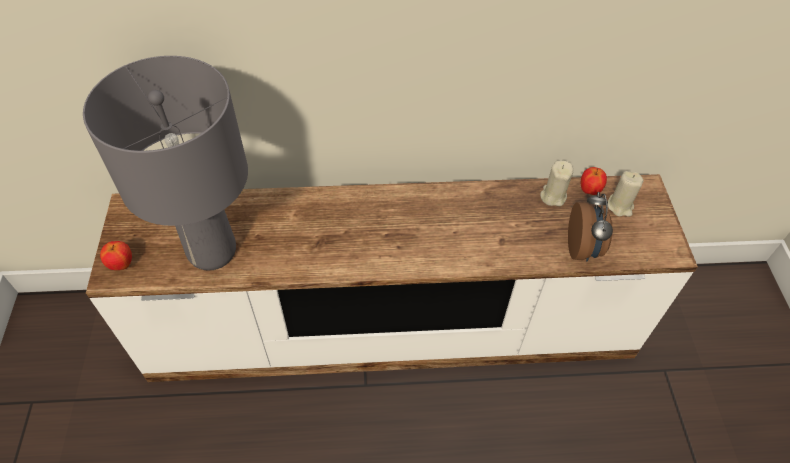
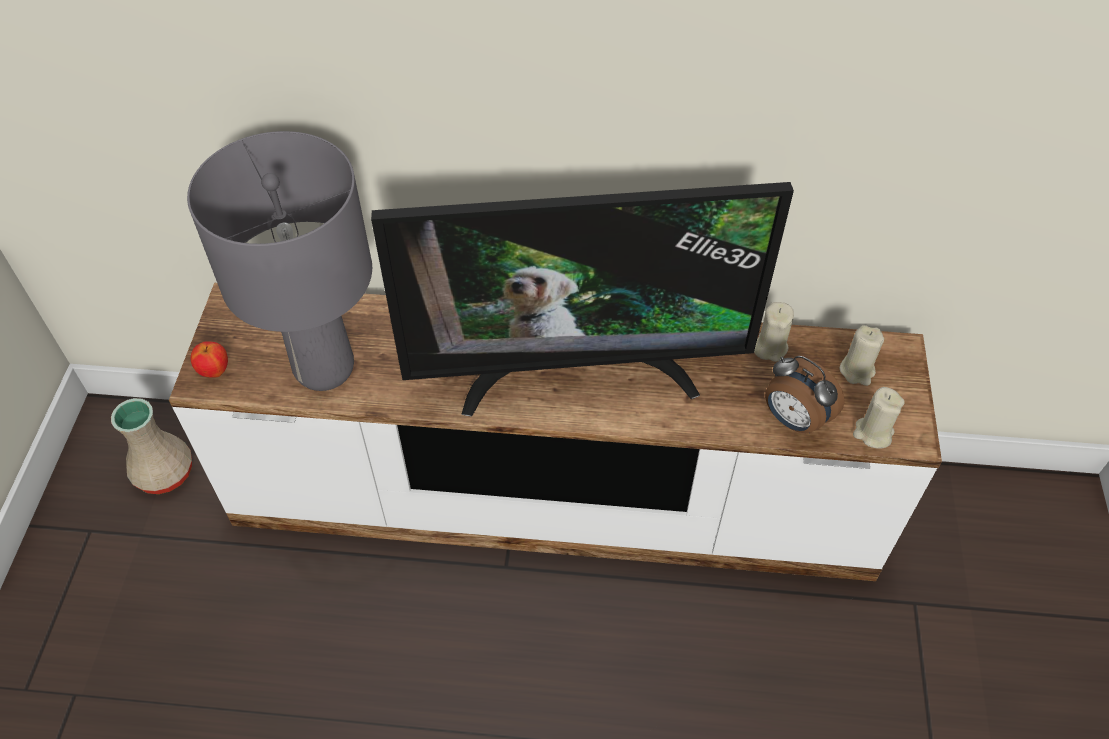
camera: 10 degrees right, 0 degrees up
alarm clock [568,192,613,262] -> alarm clock turned 120 degrees clockwise [765,356,845,433]
apple [581,167,607,195] -> none
none -> beige vase [111,398,192,494]
none -> television [371,182,794,417]
none -> beige candle [853,387,905,448]

